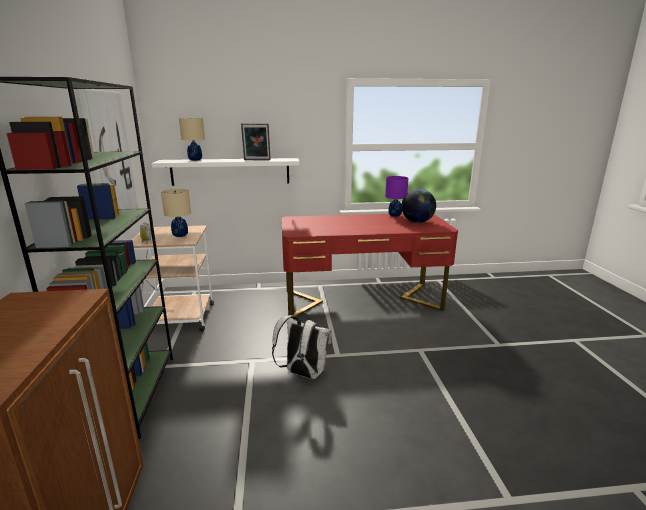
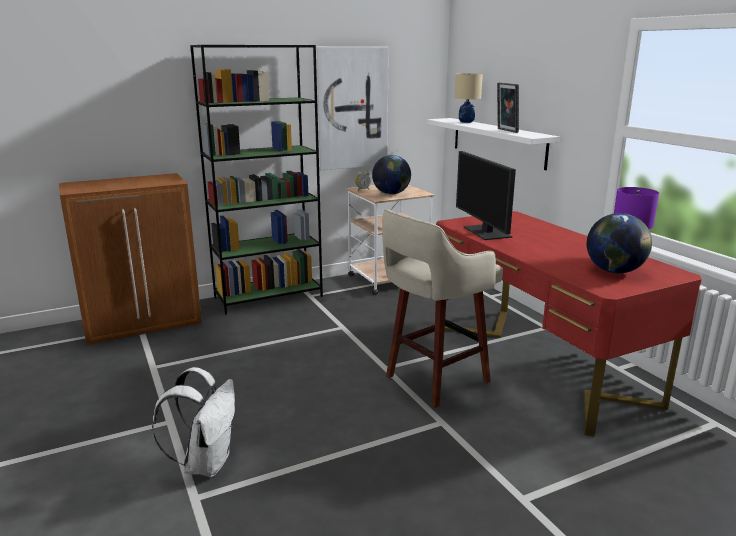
camera: 70 degrees right, 0 degrees up
beige table lamp [161,189,191,237] -> globe [372,155,411,194]
white backpack [272,315,332,379] -> white backpack moved to [152,367,235,477]
none -> beige stool [382,210,503,408]
none -> monitor [456,151,516,240]

